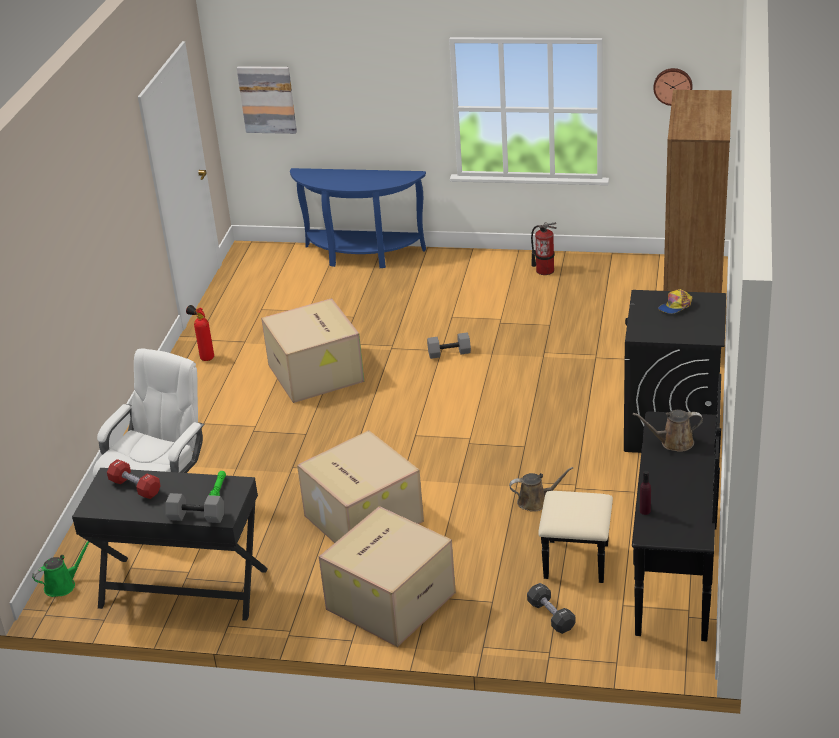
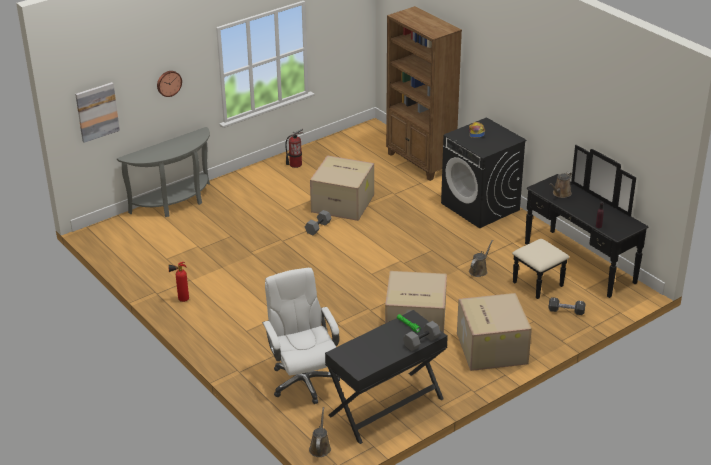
camera: 50 degrees left, 0 degrees up
green watering can [32,541,89,597] -> brown watering can [309,407,331,457]
red dumbbell [107,459,161,499] -> none
cardboard box [261,298,364,403] -> cardboard box moved to [310,155,374,221]
blue console table [290,168,426,268] -> grey console table [117,127,210,217]
wall clock [653,68,692,106] -> wall clock moved to [157,71,182,97]

